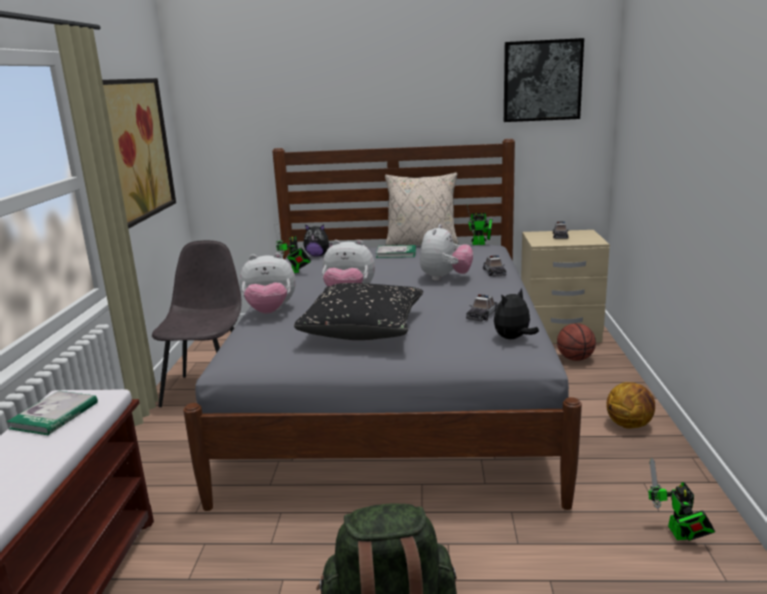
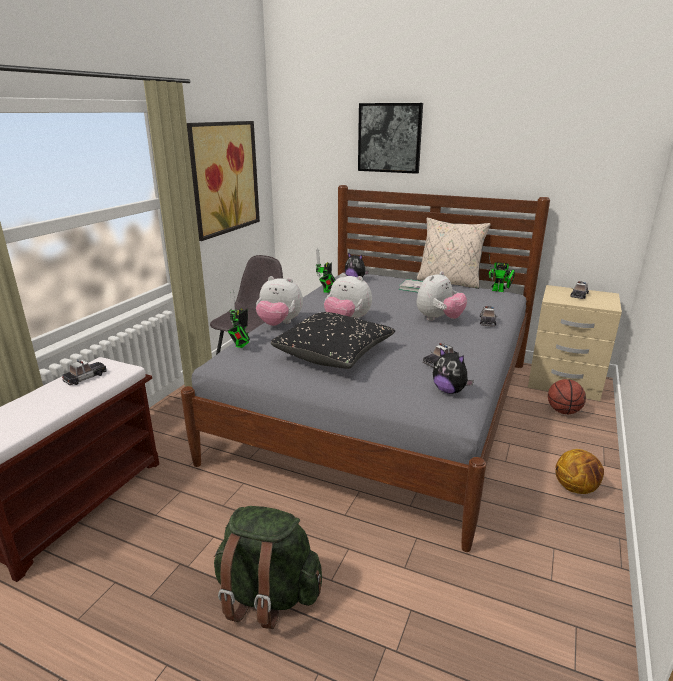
camera: 20 degrees right, 5 degrees up
book [7,391,98,435] -> toy car [62,360,107,385]
plush toy [494,288,539,339] -> plush toy turned 120 degrees counterclockwise [433,347,474,394]
picture [504,38,584,122] -> picture moved to [358,103,423,174]
toy robot [648,458,715,541] -> toy robot moved to [228,290,250,348]

